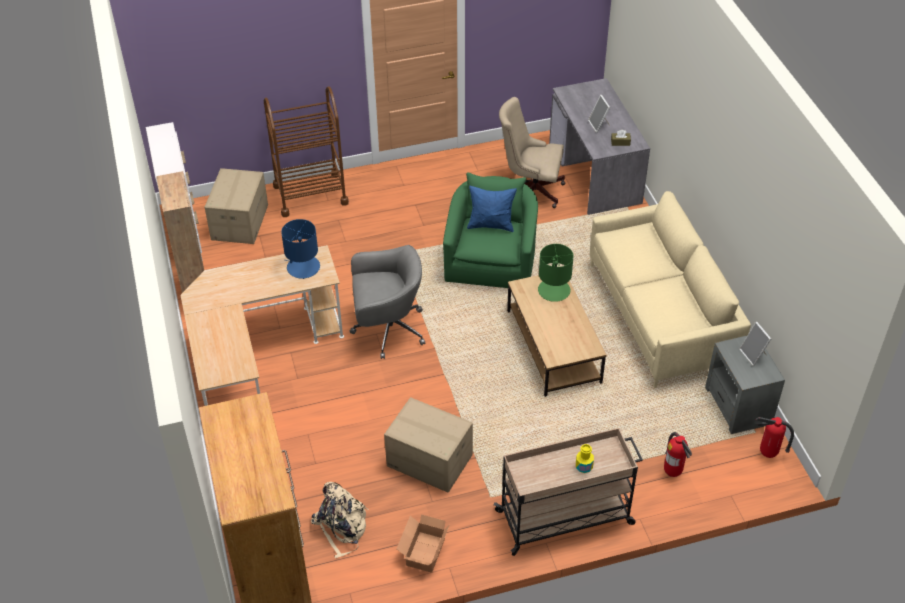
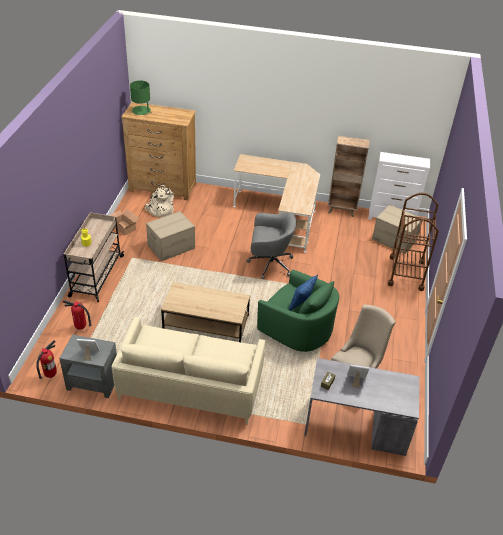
camera: 115 degrees right, 5 degrees down
blue table lamp [281,219,320,279] -> none
grey office chair [350,245,425,359] -> grey office chair turned 105 degrees counterclockwise [247,212,296,279]
green table lamp [538,244,574,302] -> green table lamp moved to [130,81,152,115]

